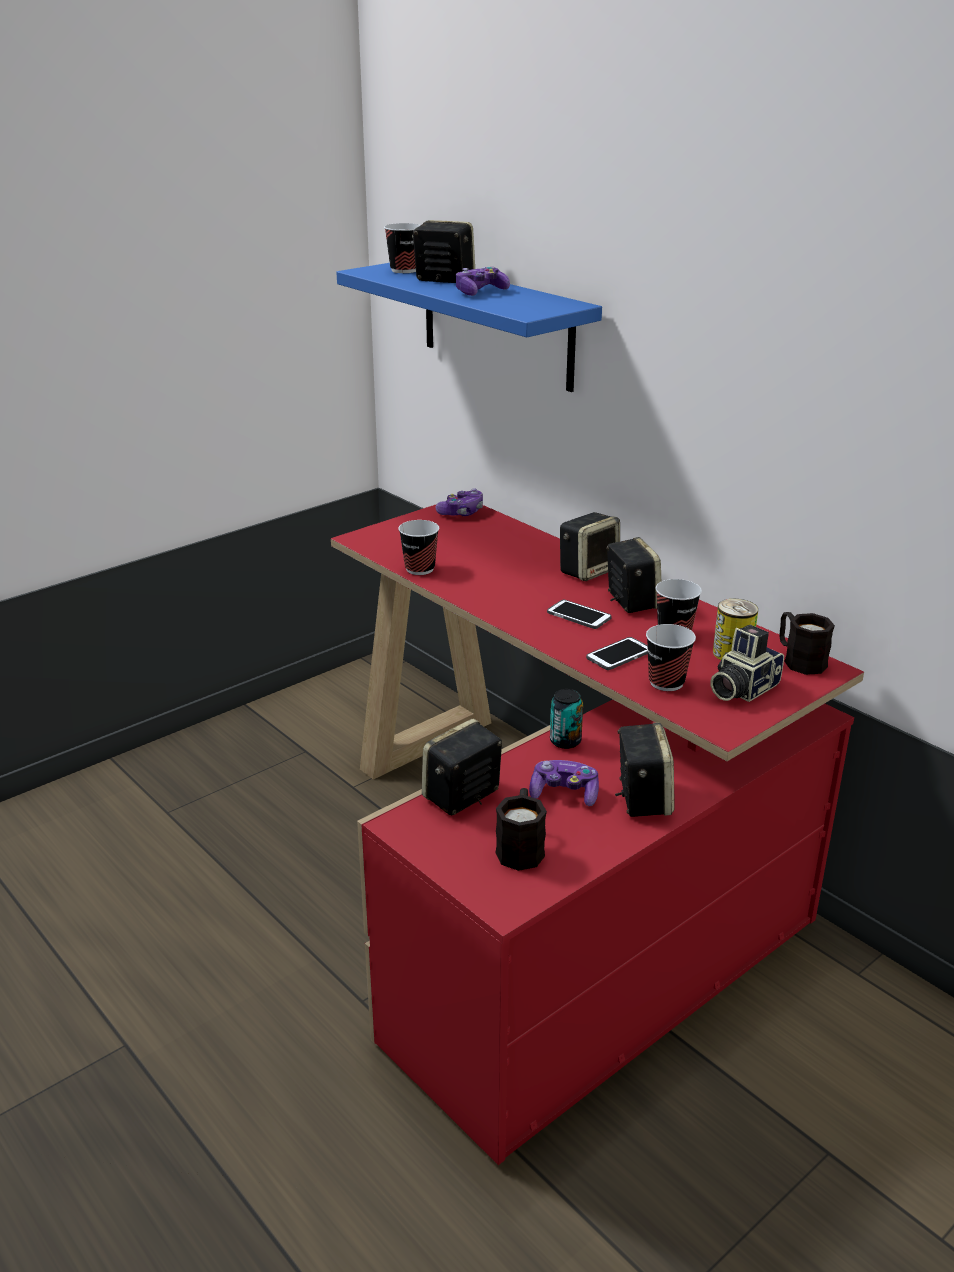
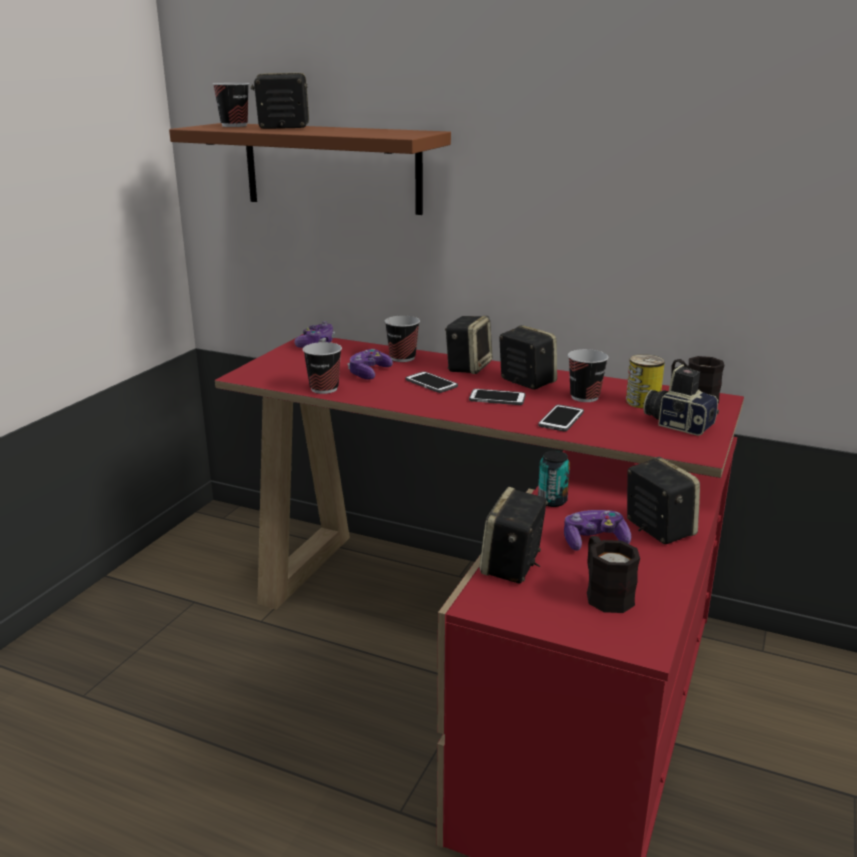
camera: 25 degrees left, 5 degrees down
blue shelf [336,263,602,392] -> brown shelf [169,123,451,215]
game controller [456,267,510,296] -> game controller moved to [348,349,393,380]
cup [646,624,696,691] -> cup moved to [384,316,420,362]
camera [710,625,784,702] -> camera turned 105 degrees clockwise [643,364,719,436]
none -> phone [405,371,458,393]

